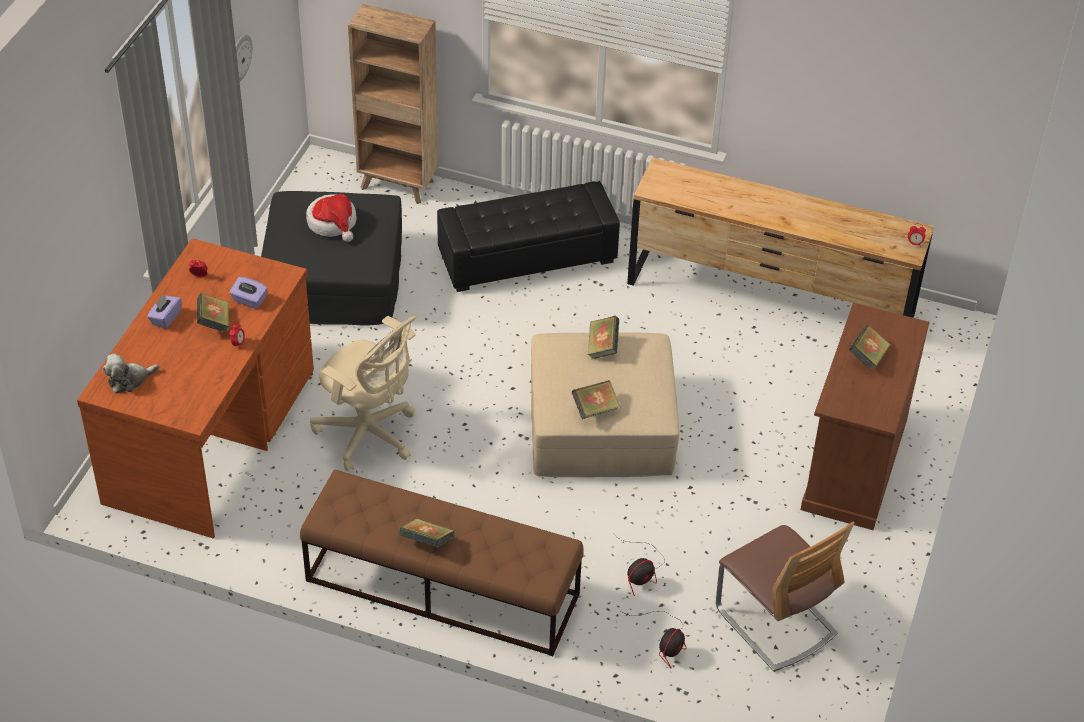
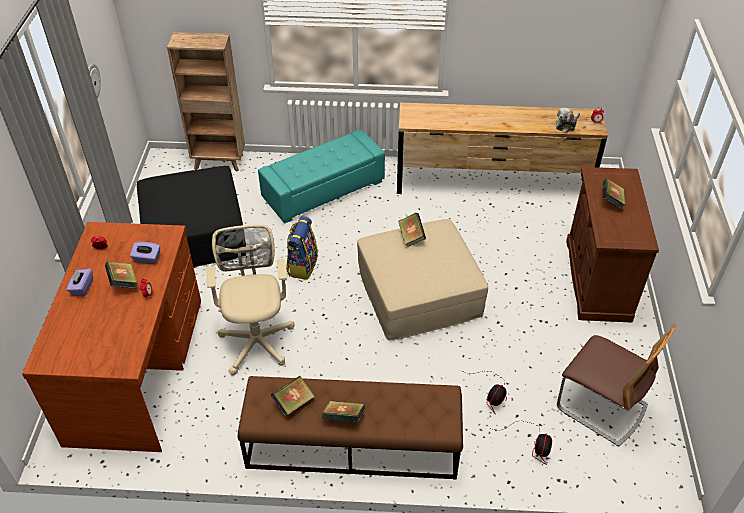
camera: 15 degrees left, 0 degrees up
plush toy [103,353,159,393] -> plush toy moved to [556,108,580,133]
hat [306,194,357,242] -> none
beige office chair [310,316,416,471] -> beige office chair turned 120 degrees counterclockwise [207,224,295,376]
black ottoman [437,181,620,292] -> turquoise ottoman [258,129,385,224]
book [572,380,621,419] -> book moved to [271,376,315,417]
none -> backpack [286,216,318,280]

